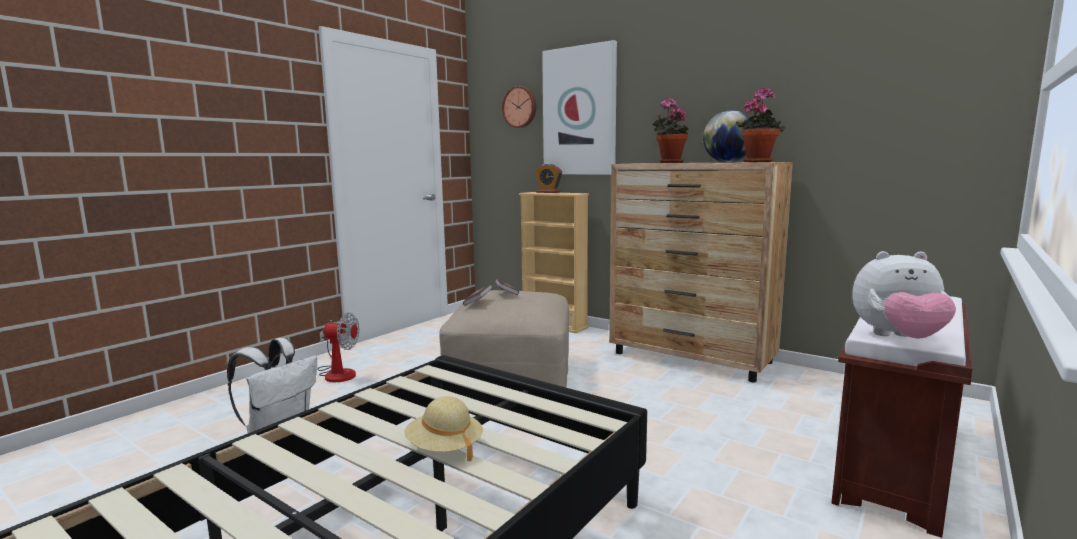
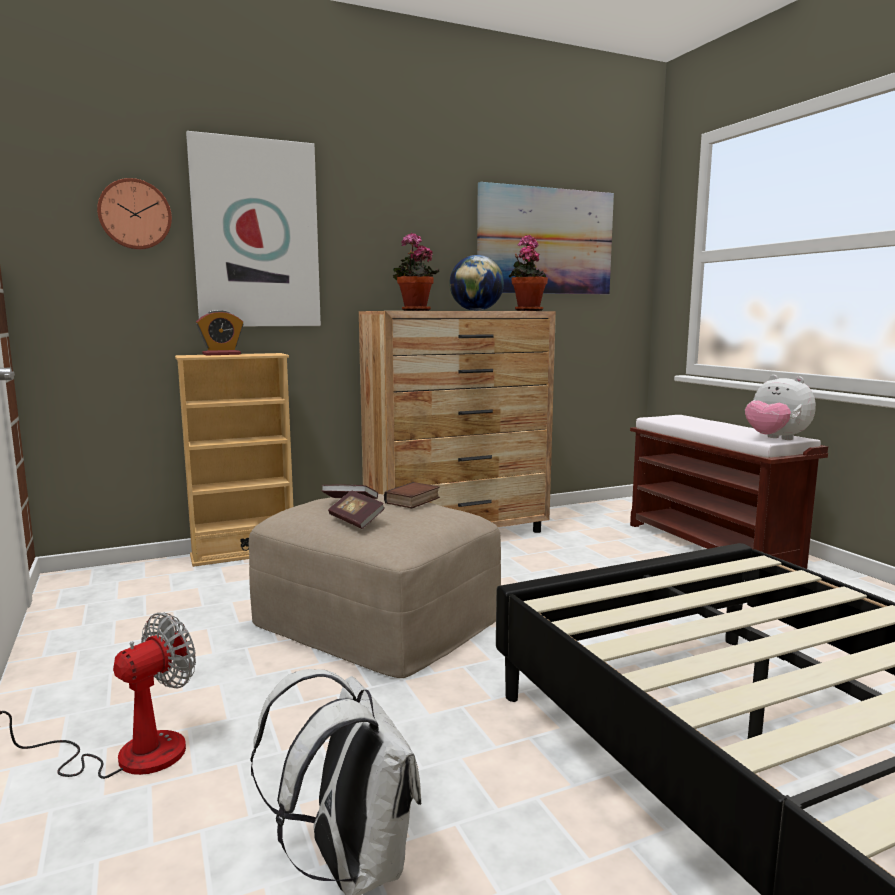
camera: 60 degrees left, 0 degrees up
beige hat [404,396,483,461] -> none
plush toy [852,251,956,339] -> plush toy turned 105 degrees clockwise [745,375,816,440]
none -> book [384,482,440,509]
none -> picture [477,182,614,295]

